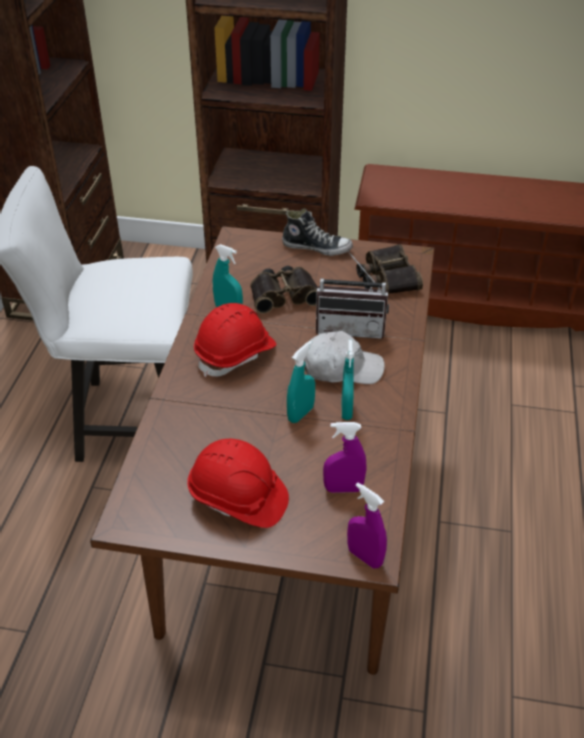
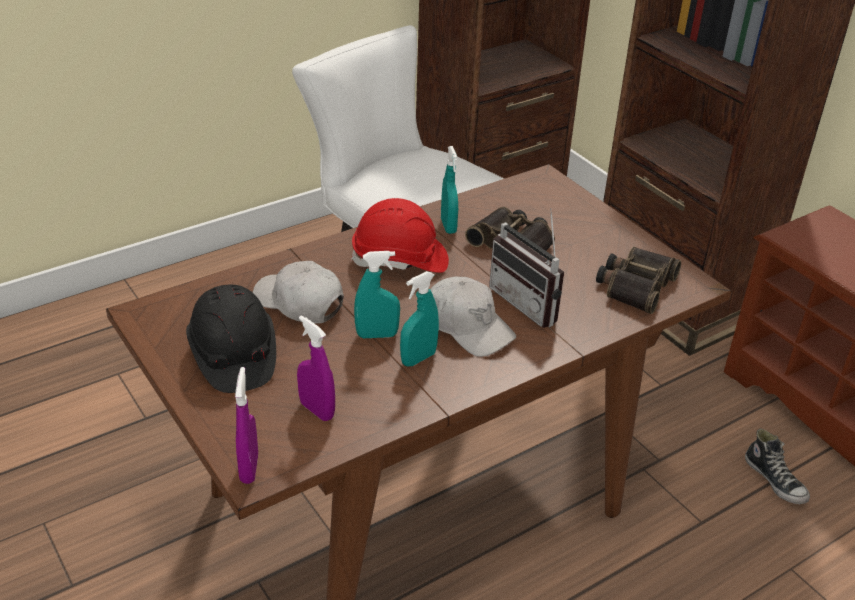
camera: 45 degrees right, 5 degrees down
red hard hat [187,439,289,528] -> black hard hat [186,284,276,393]
shoe [282,209,353,256] -> shoe moved to [745,428,810,504]
none -> white cap [252,261,344,324]

